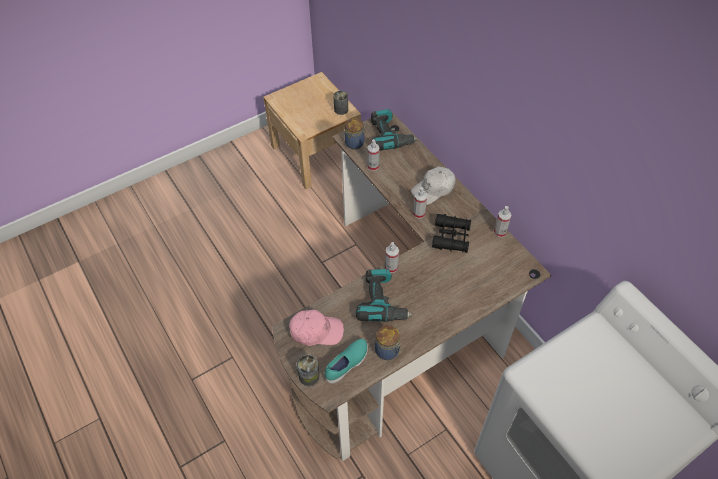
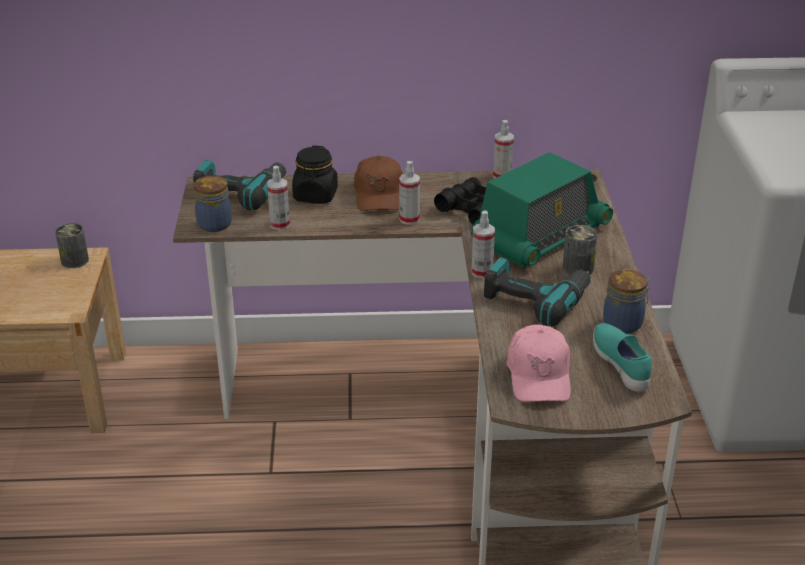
camera: 60 degrees left, 20 degrees down
pink cap [289,310,344,346] -> pink cap turned 150 degrees clockwise [506,325,571,402]
can [297,354,320,386] -> can moved to [562,225,598,276]
white cap [411,166,456,205] -> brown cap [354,156,403,211]
none -> black jar [292,145,338,203]
none -> radio [471,152,613,268]

